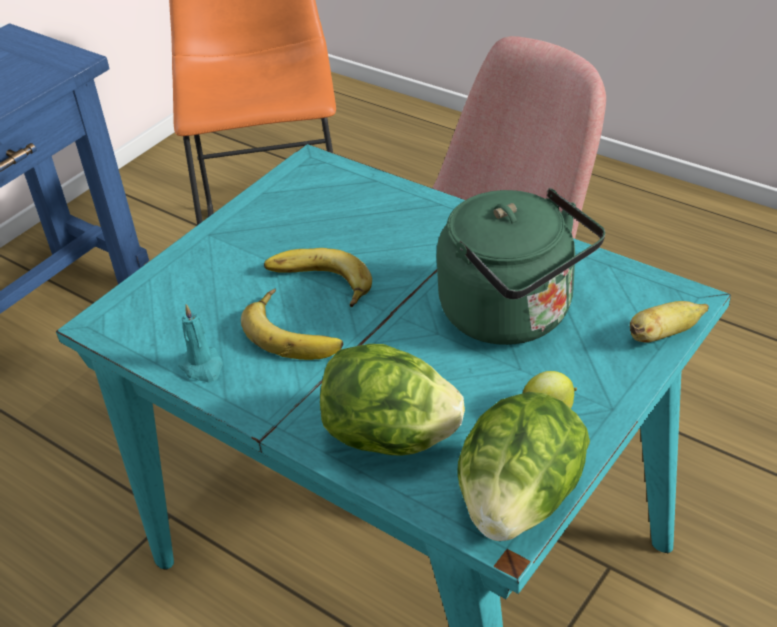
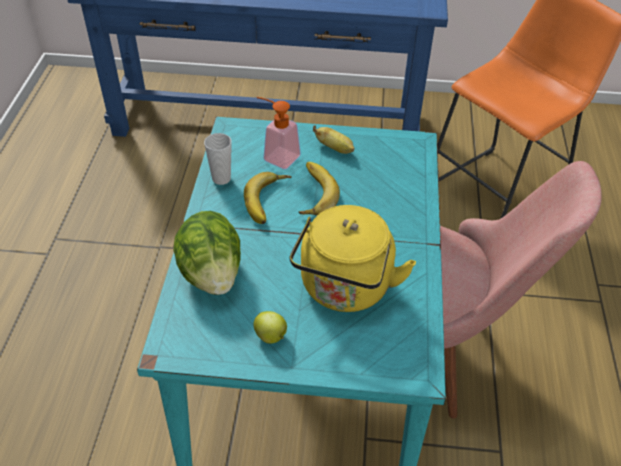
camera: 55 degrees right, 5 degrees up
turquoise candle [178,304,223,382] -> cup [204,133,232,185]
green kettle [437,188,605,345] -> yellow kettle [289,205,416,312]
lettuce [457,392,590,541] -> none
banana [630,301,709,343] -> banana moved to [313,125,354,154]
none -> soap dispenser [257,97,301,169]

